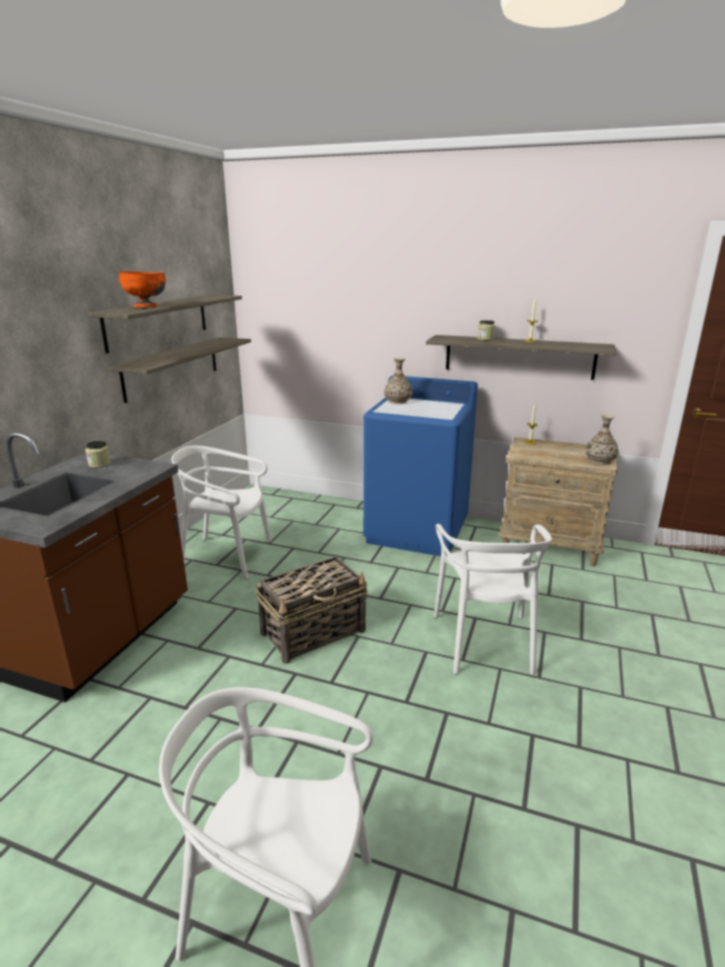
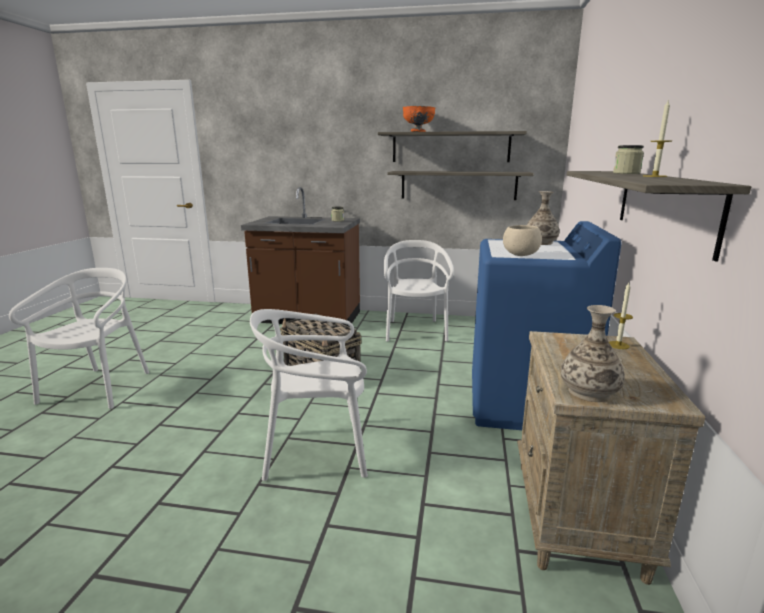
camera: 80 degrees right, 5 degrees down
none -> beige bowl [503,225,542,256]

